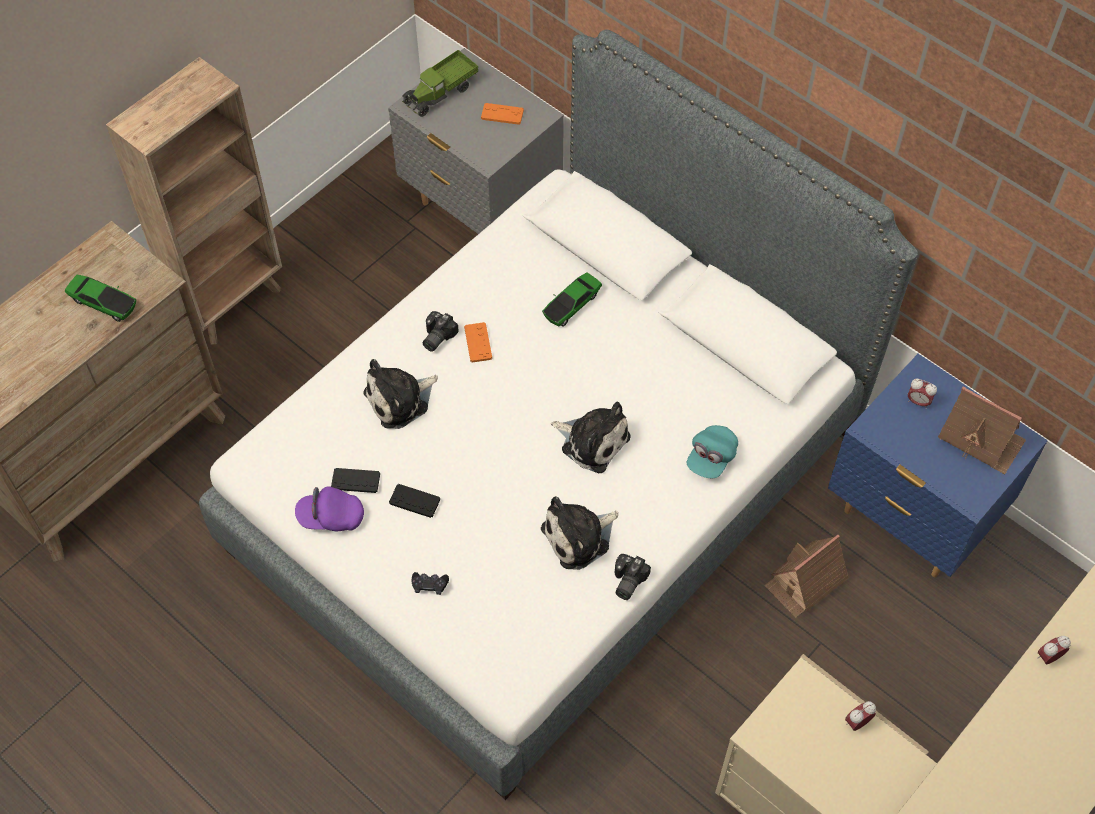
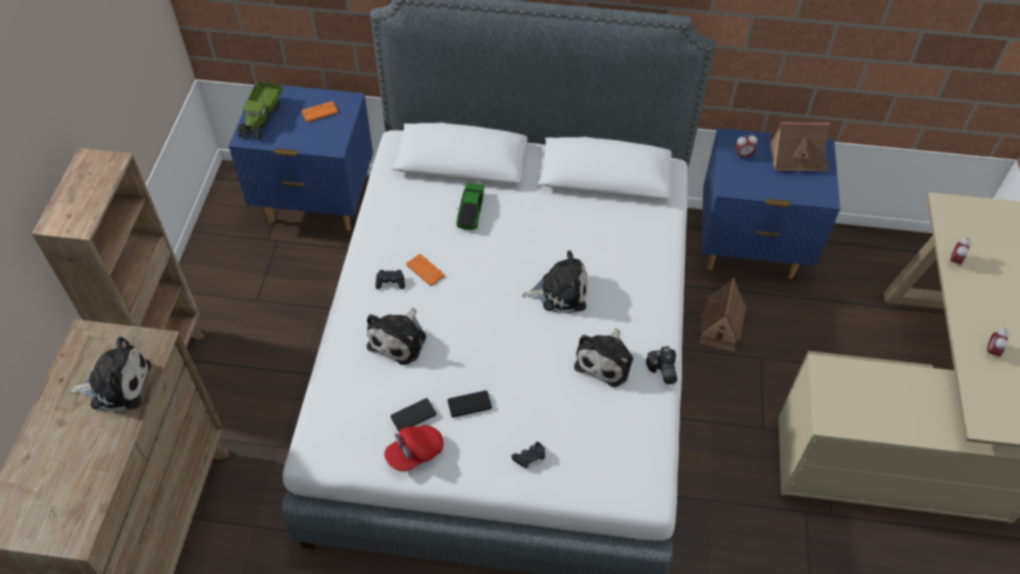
camera: 35 degrees left, 5 degrees down
toy car [65,274,136,322] -> plush toy [69,337,151,412]
purple cap [295,486,364,531] -> red cap [384,425,444,472]
grey nightstand [388,48,564,234] -> blue nightstand [228,83,373,231]
camera [423,311,459,352] -> black game controller [375,270,405,289]
turquoise cap [687,425,738,478] -> none
alarm clock [845,701,876,731] -> alarm clock moved to [987,328,1009,357]

